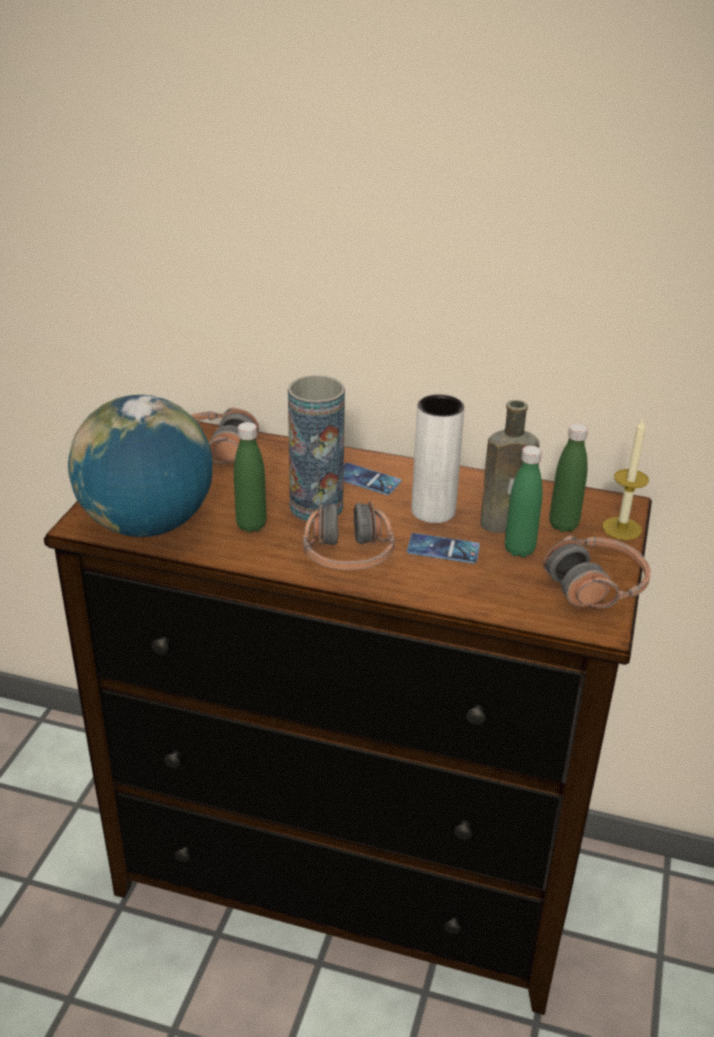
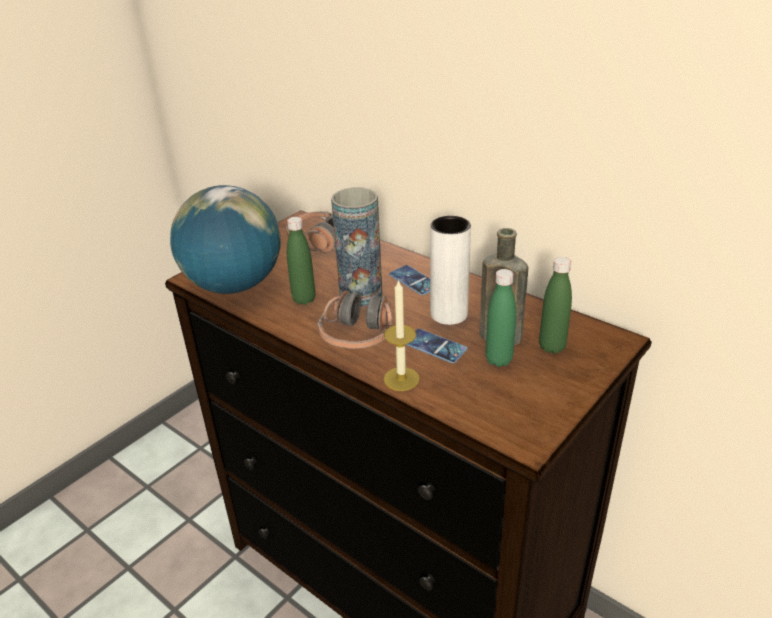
camera: 25 degrees right, 0 degrees up
headphones [543,535,651,608] -> none
candle [602,419,649,540] -> candle moved to [383,279,420,391]

